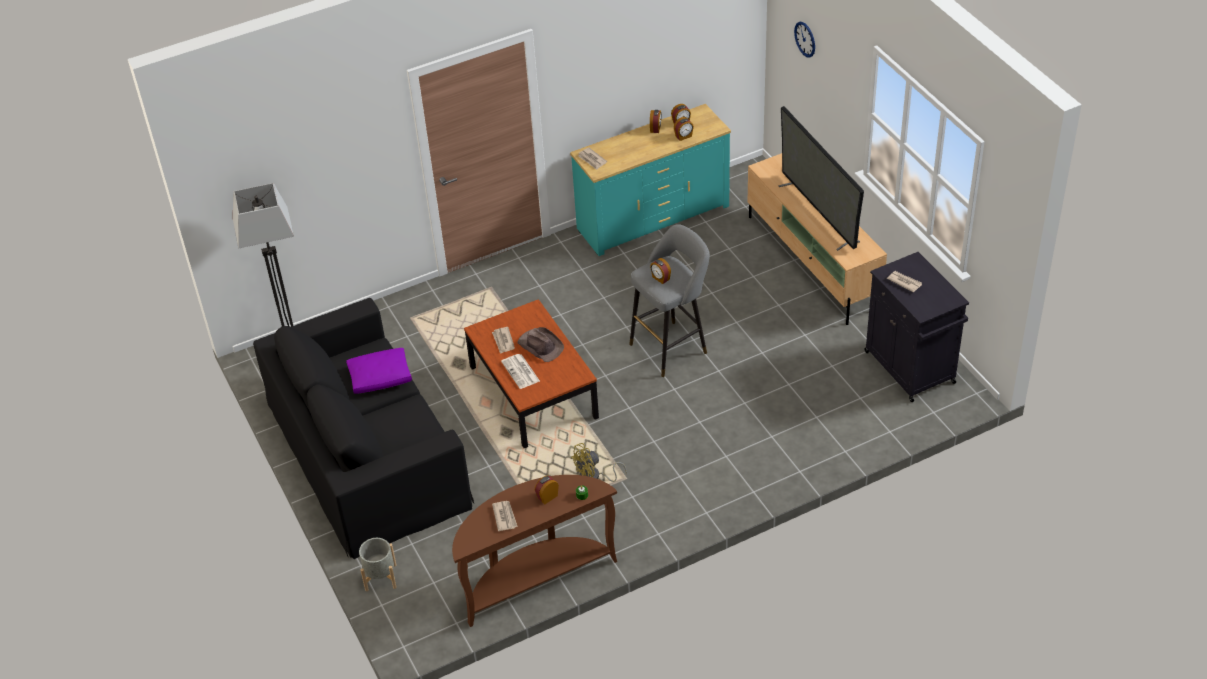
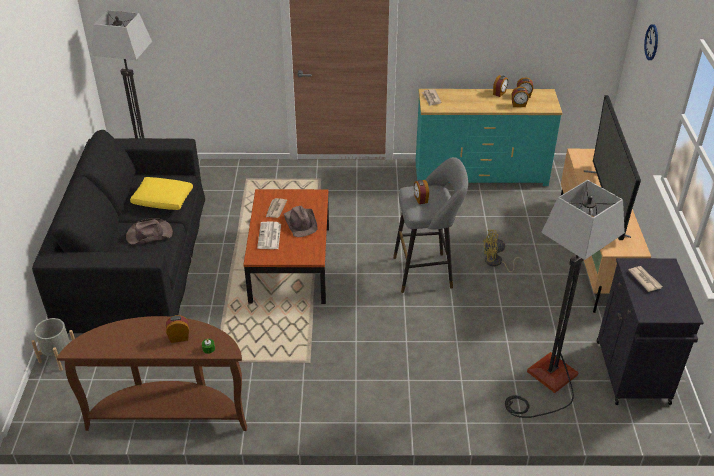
camera: 25 degrees right, 5 degrees down
purple pillow [346,348,412,394] -> yellow pillow [130,177,193,210]
newspaper [492,501,518,531] -> none
yellow fan [570,443,627,482] -> yellow fan moved to [483,230,525,272]
none -> brown hat [126,219,173,244]
none -> floor lamp [505,180,625,418]

